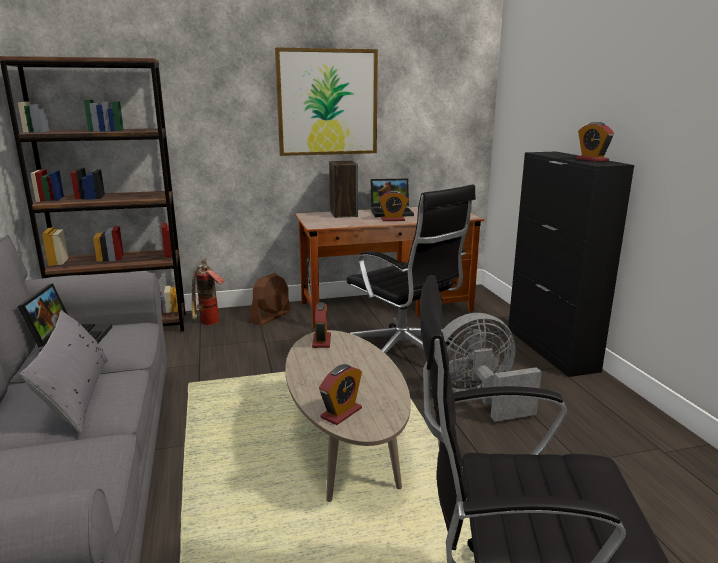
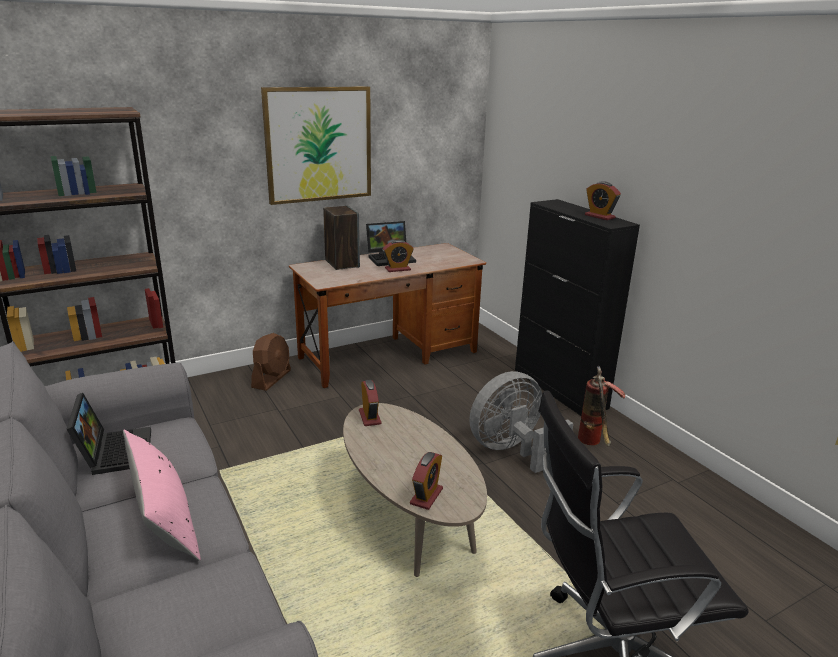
camera: 15 degrees left, 5 degrees up
grey pillow [20,310,108,433] -> pink pillow [123,430,201,561]
fire extinguisher [192,258,224,325] -> fire extinguisher moved to [578,366,625,447]
black office chair [346,185,476,354] -> none

